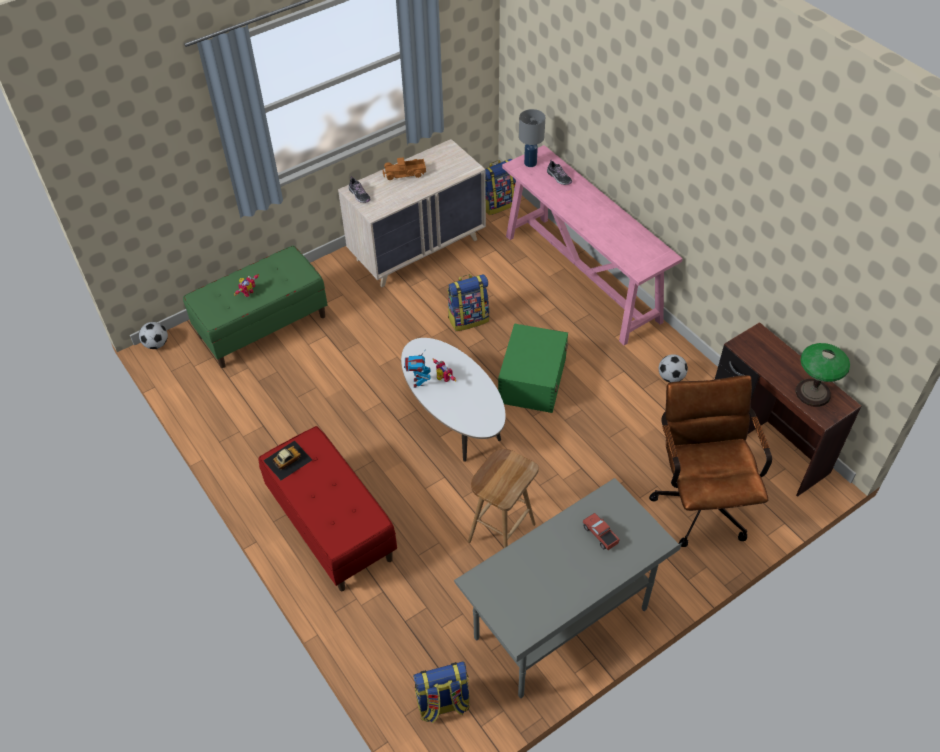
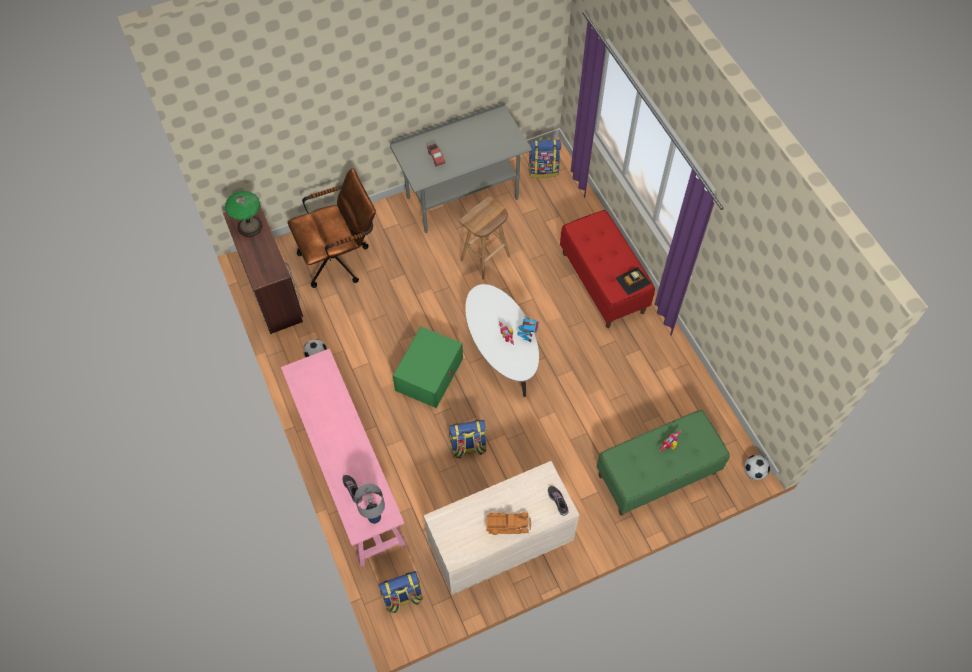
camera: 170 degrees left, 10 degrees up
brown office chair [649,375,772,547] -> brown office chair turned 120 degrees counterclockwise [288,168,376,288]

